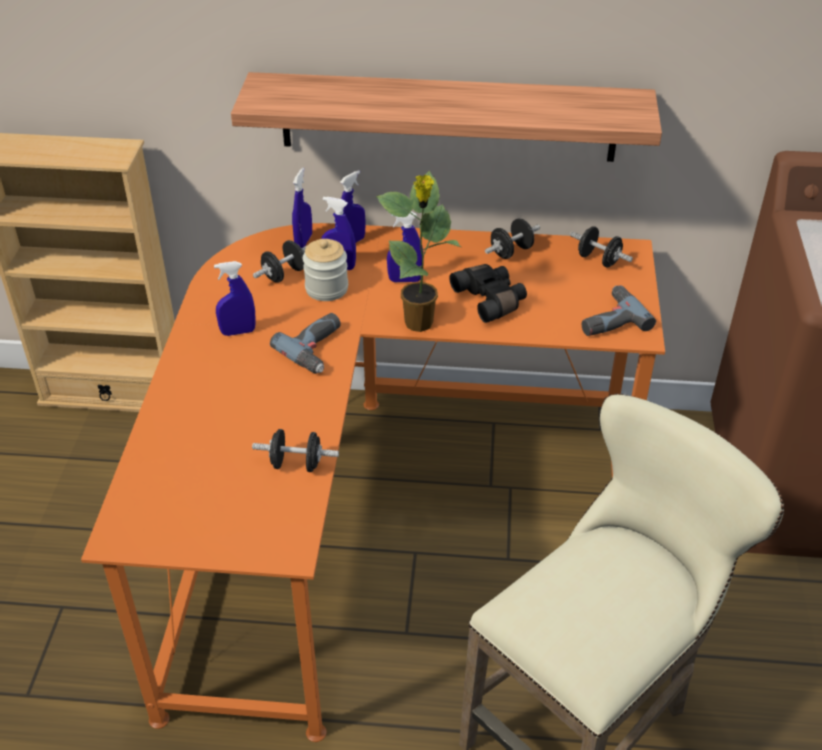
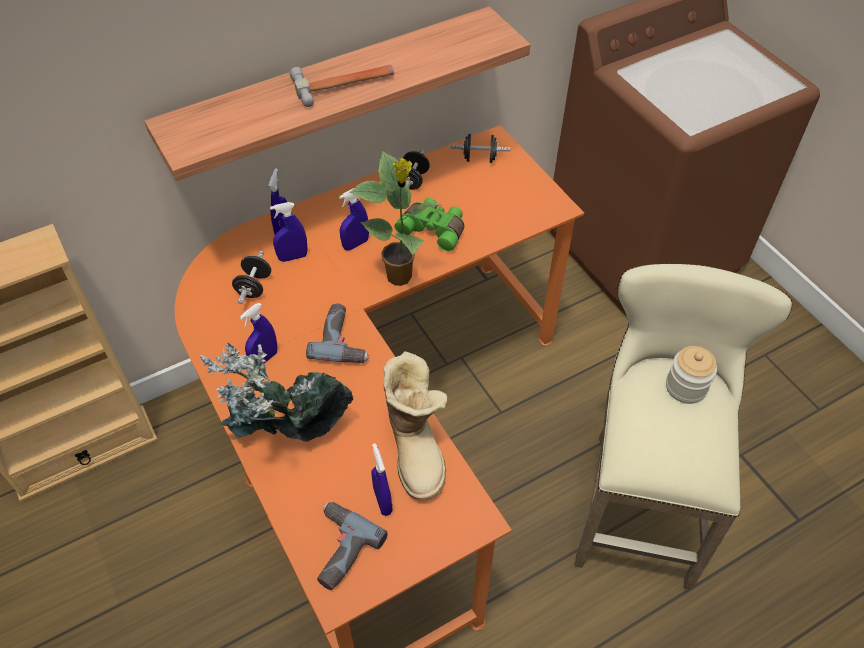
camera: 35 degrees left, 10 degrees up
black dumbbell [252,429,339,472] -> boot [383,351,447,500]
blue spray bottle [292,167,312,248] -> blue spray bottle moved to [371,443,393,516]
jar [303,239,348,301] -> jar moved to [666,346,717,404]
black binoculars [449,264,527,323] -> green binoculars [394,198,464,252]
power drill [582,285,656,336] -> power drill moved to [317,502,388,590]
none -> potted plant [199,343,353,442]
none -> hammer [290,65,394,107]

